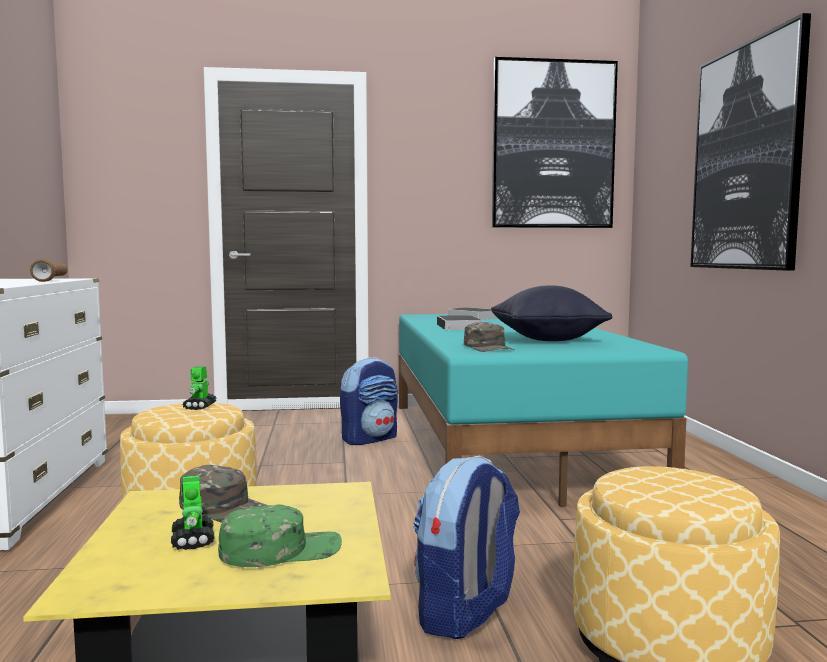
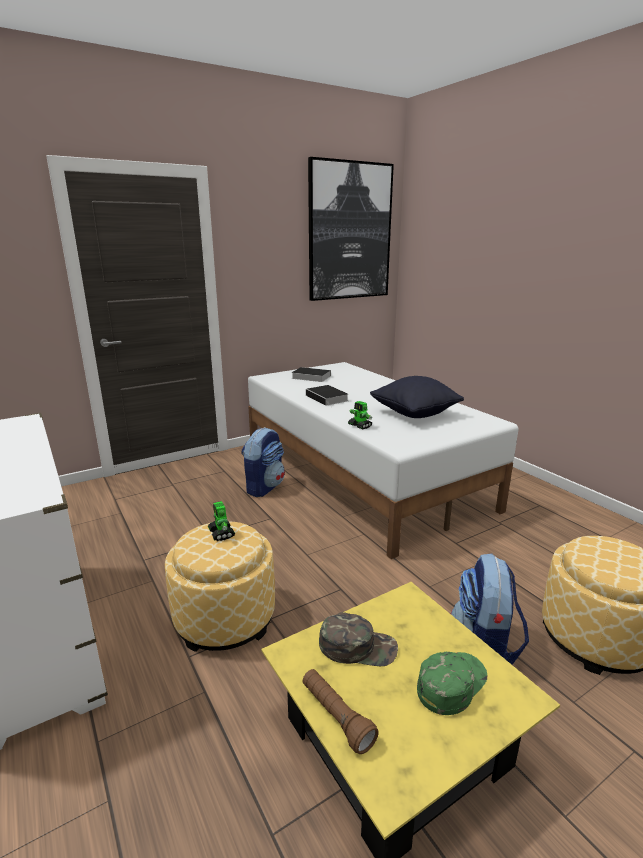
camera: 25 degrees left, 15 degrees up
brown flashlight [30,259,68,282] -> brown flashlight moved to [302,669,379,754]
toy robot [171,475,215,550] -> toy robot moved to [348,401,372,429]
turquoise bed [399,314,688,507] -> white bed [248,362,518,559]
green cap [464,322,515,352] -> none
picture [690,13,811,271] -> none

